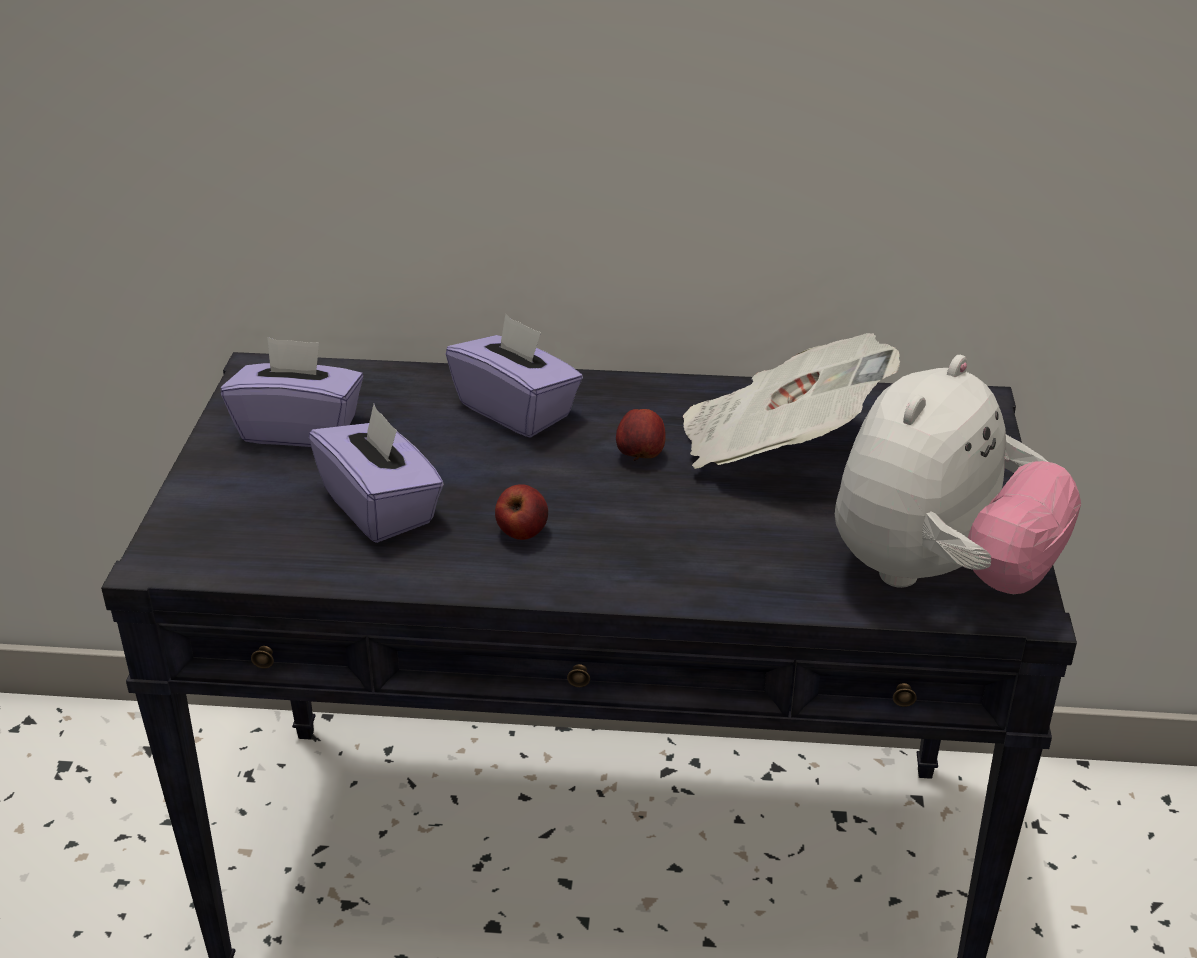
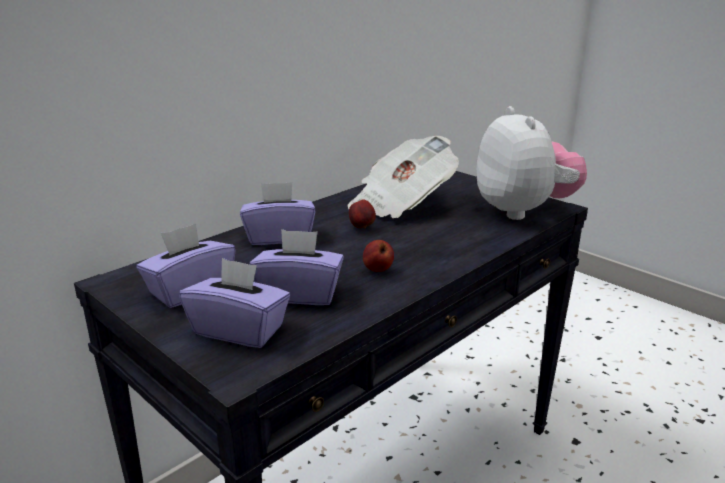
camera: 50 degrees left, 10 degrees down
none -> purple tissue box [179,258,290,348]

